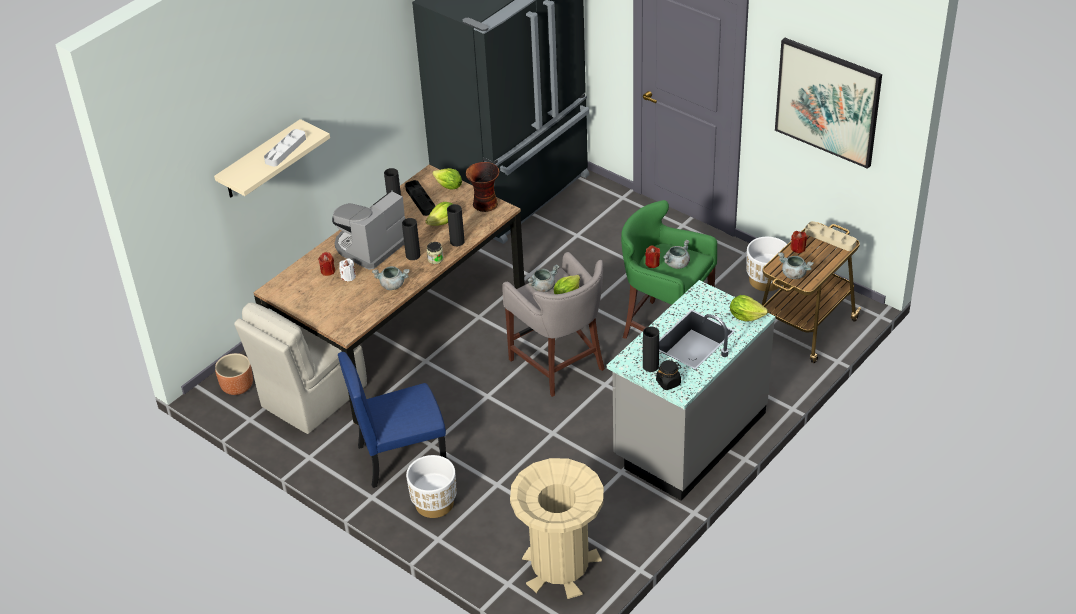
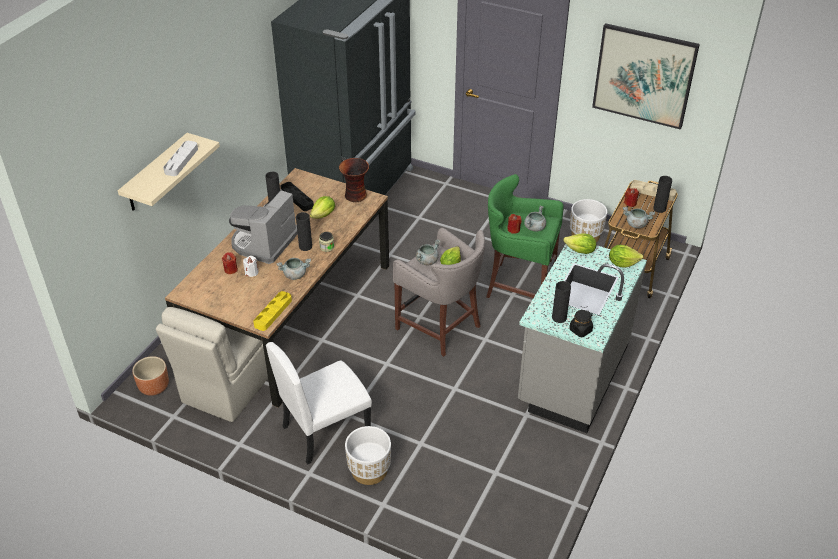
camera: 15 degrees left, 0 degrees up
blue chair [338,352,446,488] -> white chair [266,342,372,464]
lettuce [432,168,462,190] -> lettuce moved to [563,233,597,254]
black vase [447,204,465,246] -> black vase moved to [653,176,672,213]
beige trash can [510,458,604,599] -> none
none -> yellow tray [253,291,292,331]

